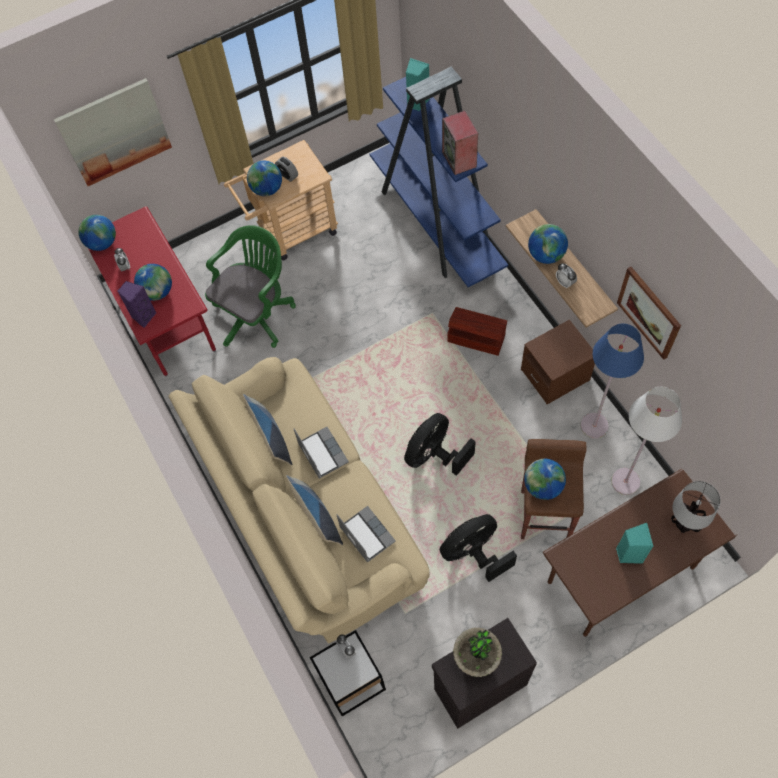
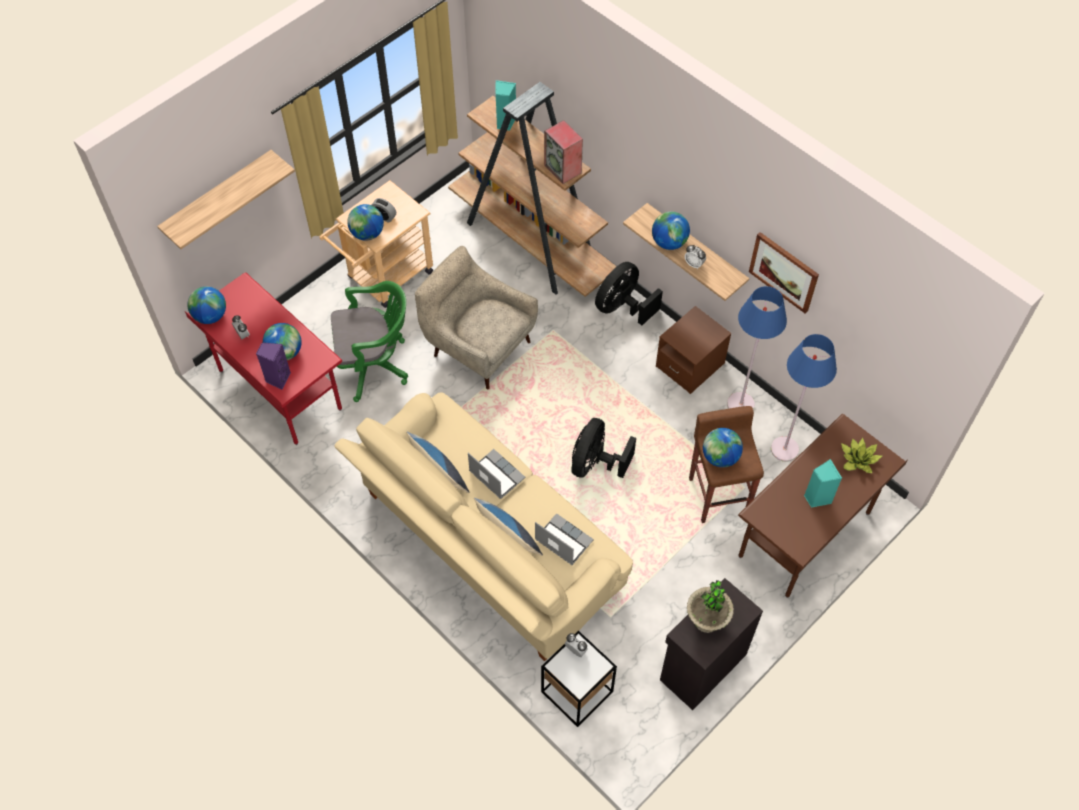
camera: 20 degrees left, 5 degrees down
picture [54,78,172,186] -> shelf [157,150,295,249]
green office chair [205,225,296,348] -> green office chair turned 60 degrees clockwise [331,281,408,402]
blue bookcase [370,67,508,287] -> brown bookcase [448,82,617,297]
black fan [440,514,517,582] -> black fan moved to [595,262,663,325]
brown storage box [447,307,507,356] -> none
white floor lamp [611,387,682,495] -> blue floor lamp [771,334,837,462]
table lamp [671,481,721,533] -> potted plant [841,438,882,473]
none -> beige armchair [415,246,538,390]

